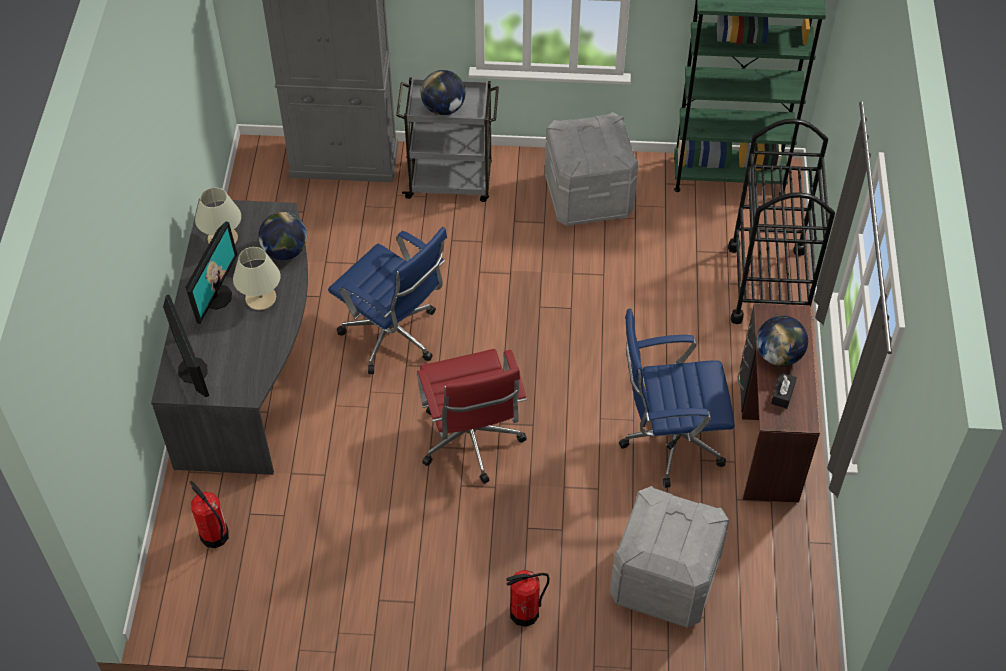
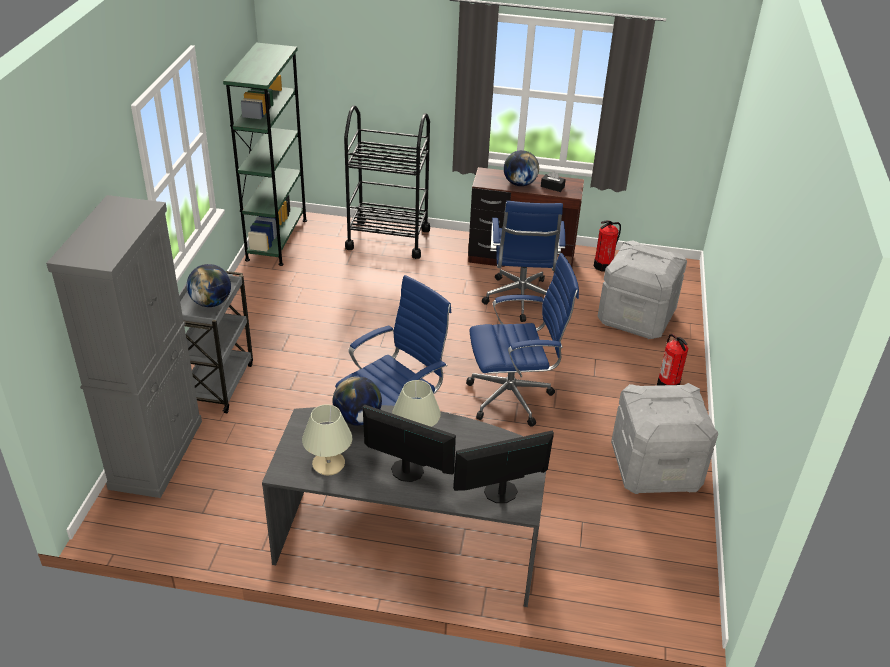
camera: 85 degrees left, 15 degrees down
fire extinguisher [190,481,229,548] -> fire extinguisher moved to [594,220,621,271]
red office chair [417,349,527,484] -> blue office chair [466,253,579,427]
grey storage box [545,112,638,226] -> grey storage box moved to [611,383,718,494]

